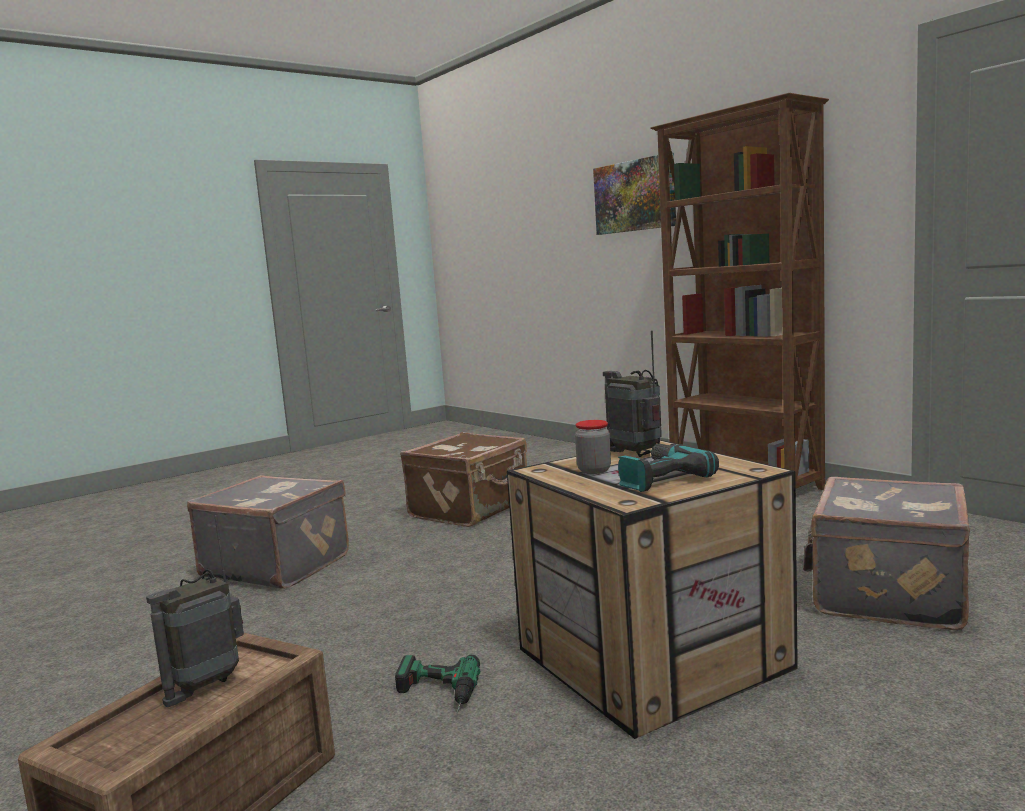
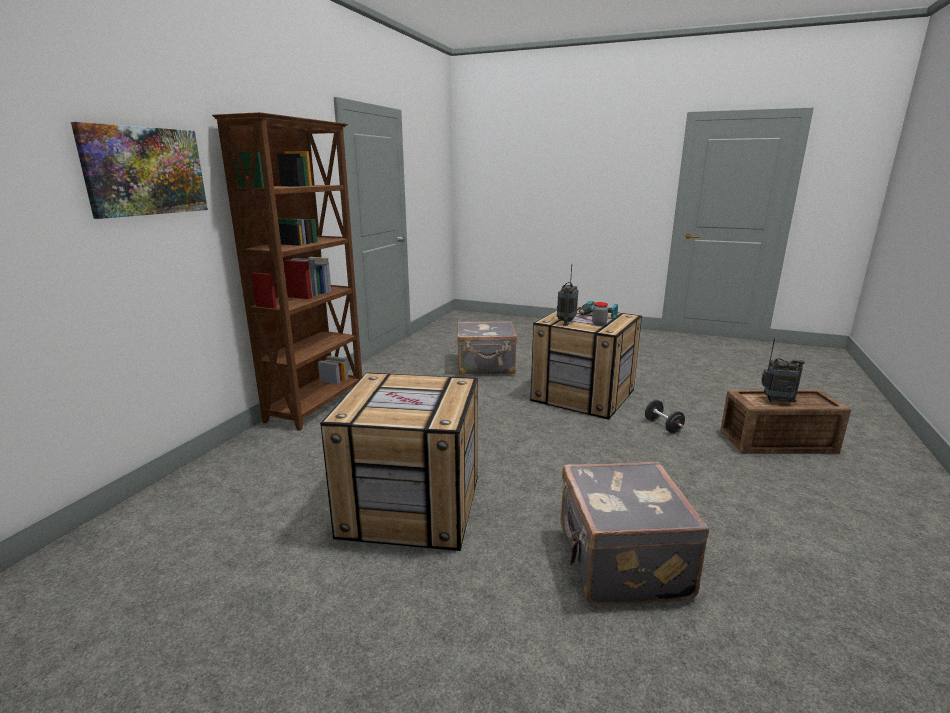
camera: 120 degrees left, 10 degrees up
power drill [395,655,480,713] -> black dumbbell [645,400,685,433]
brown suitcase [400,432,527,527] -> crate [320,372,478,551]

